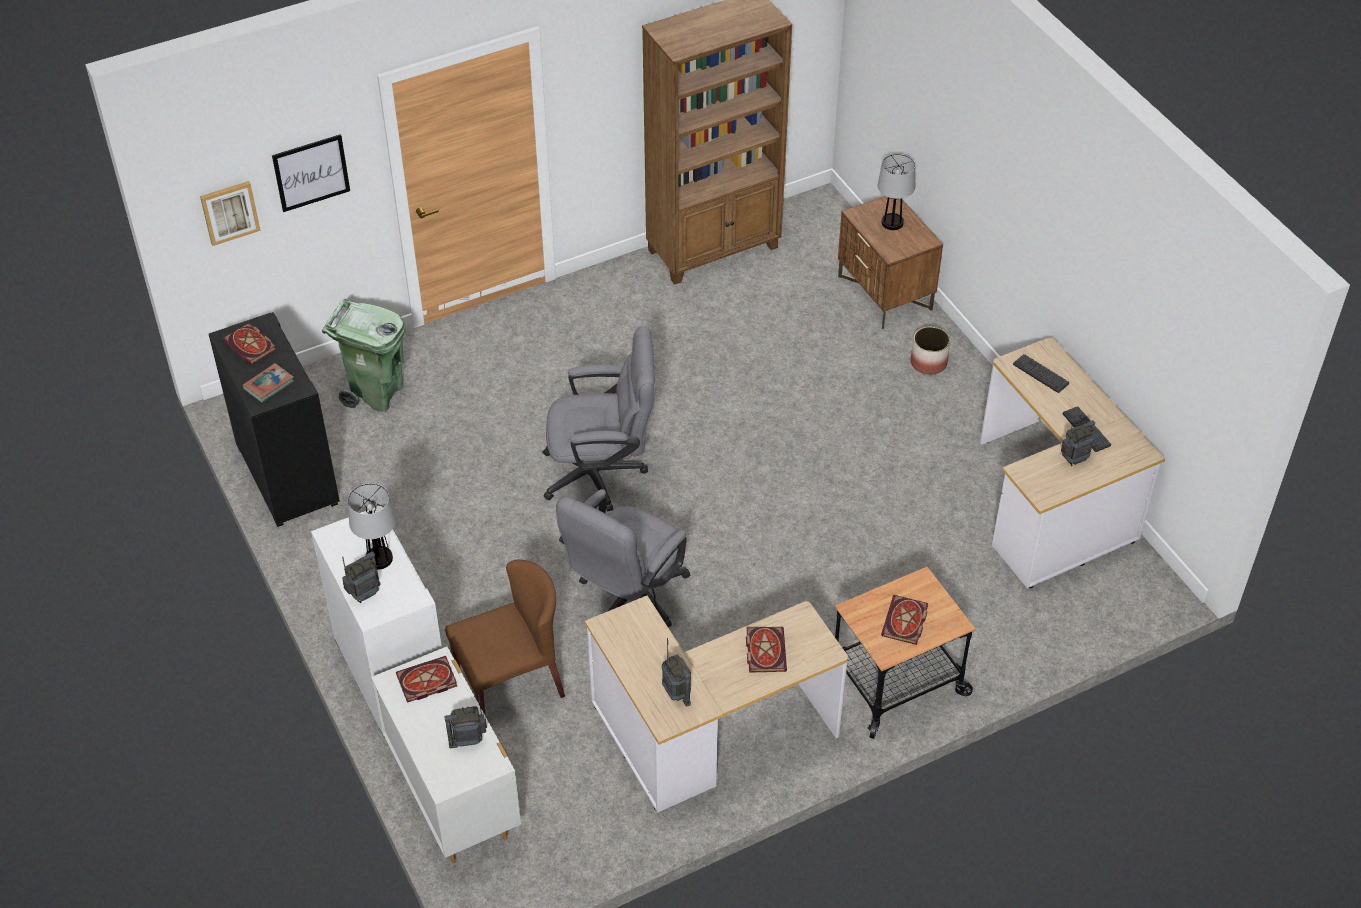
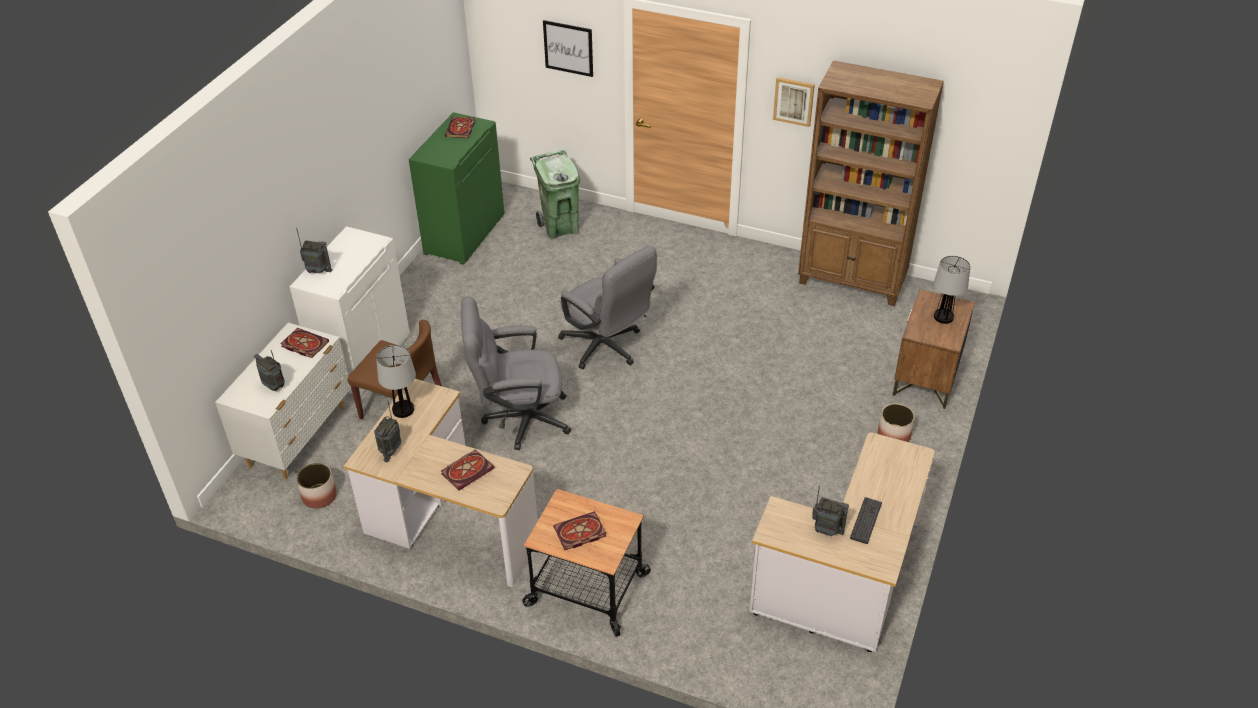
camera: 50 degrees right, 5 degrees down
picture [200,181,261,246] -> picture moved to [773,77,815,127]
black cabinet [209,312,340,527] -> green cabinet [409,112,505,265]
book [242,363,294,403] -> none
table lamp [348,483,396,570] -> table lamp moved to [376,345,416,418]
keyboard [1013,354,1069,393] -> none
none -> planter [296,463,337,509]

